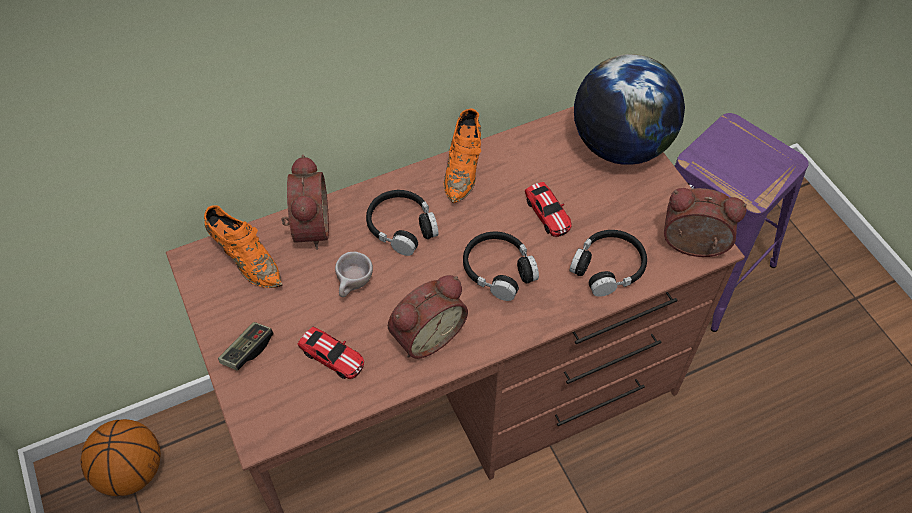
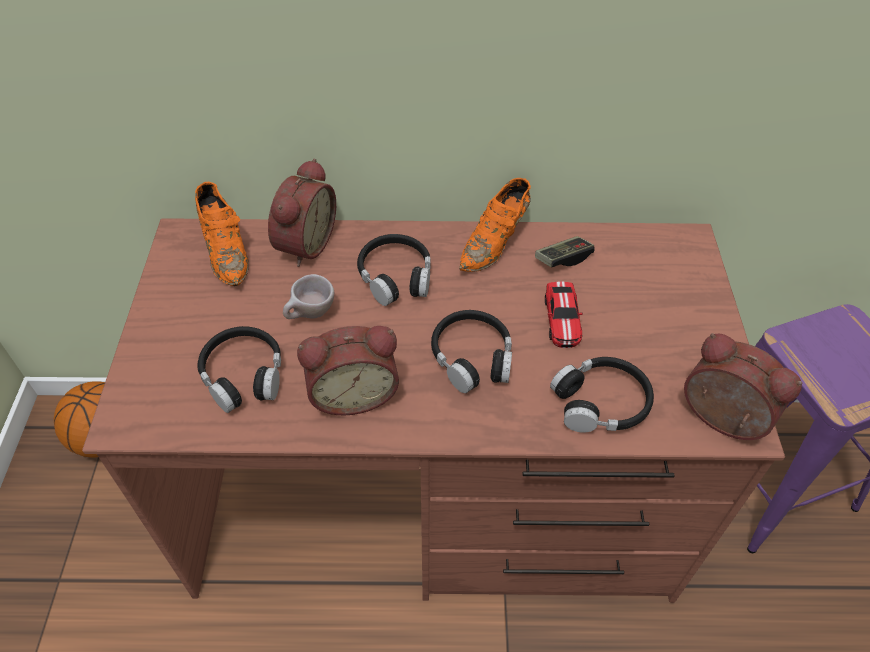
camera: 25 degrees right, 5 degrees down
game controller [218,322,273,370] -> game controller moved to [535,236,594,267]
toy car [298,327,364,379] -> black headphones [197,326,281,413]
globe [574,54,685,165] -> none

